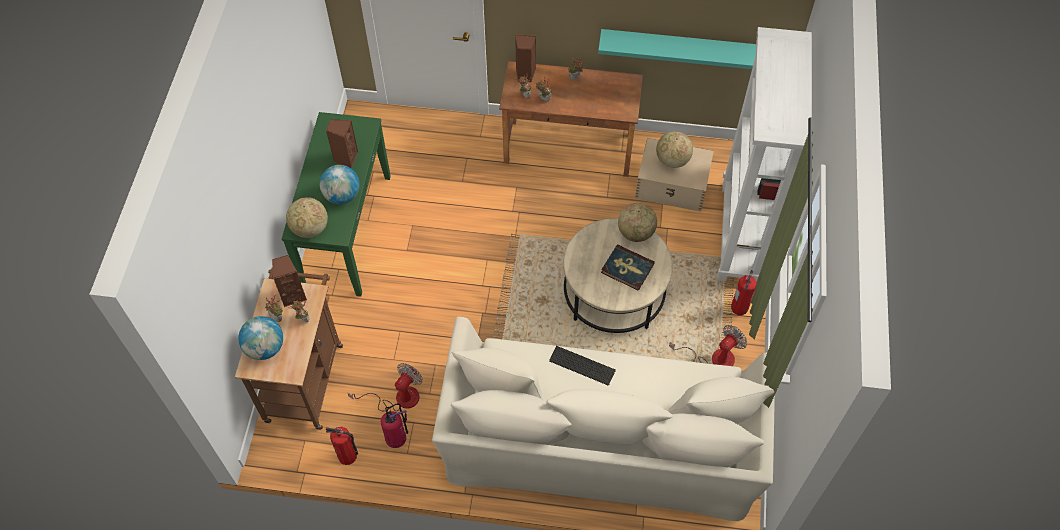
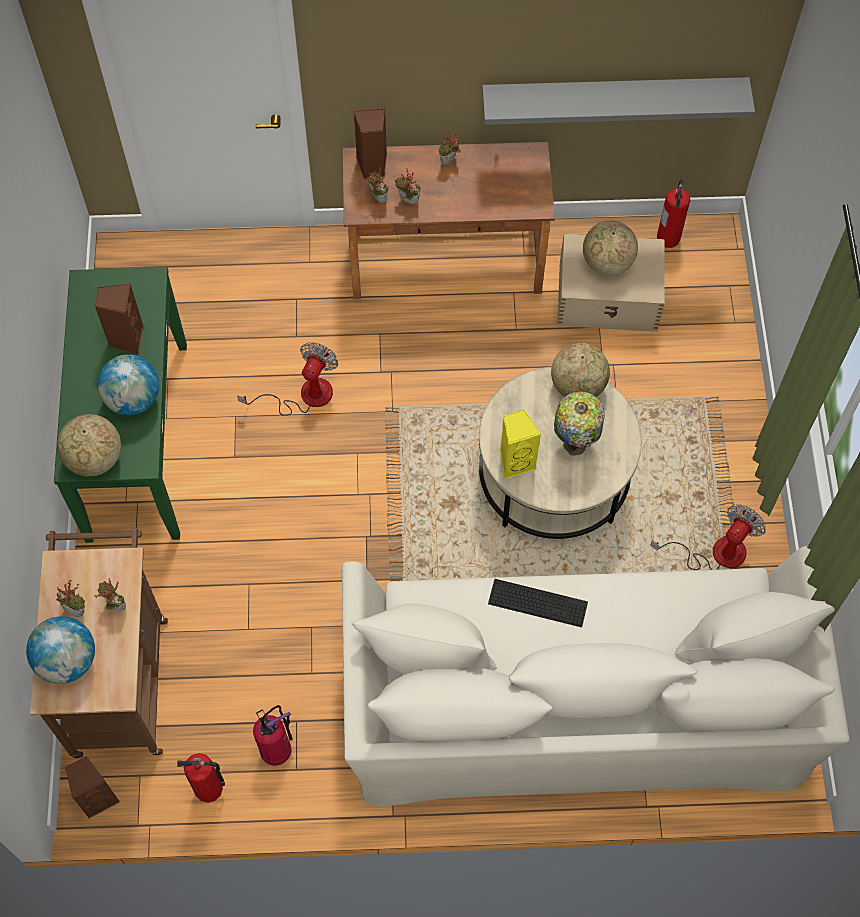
camera: 10 degrees left, 5 degrees up
brown speaker [272,255,307,307] -> brown speaker moved to [65,756,120,818]
fan [348,363,423,412] -> fan moved to [237,342,338,416]
turquoise shelf [598,29,756,69] -> grey shelf [482,77,755,125]
book [601,244,655,291] -> table lamp [554,392,605,456]
white bookcase [718,27,812,282] -> none
fire extinguisher [731,270,757,316] -> fire extinguisher moved to [657,180,690,248]
none -> yellow speaker [500,410,541,479]

